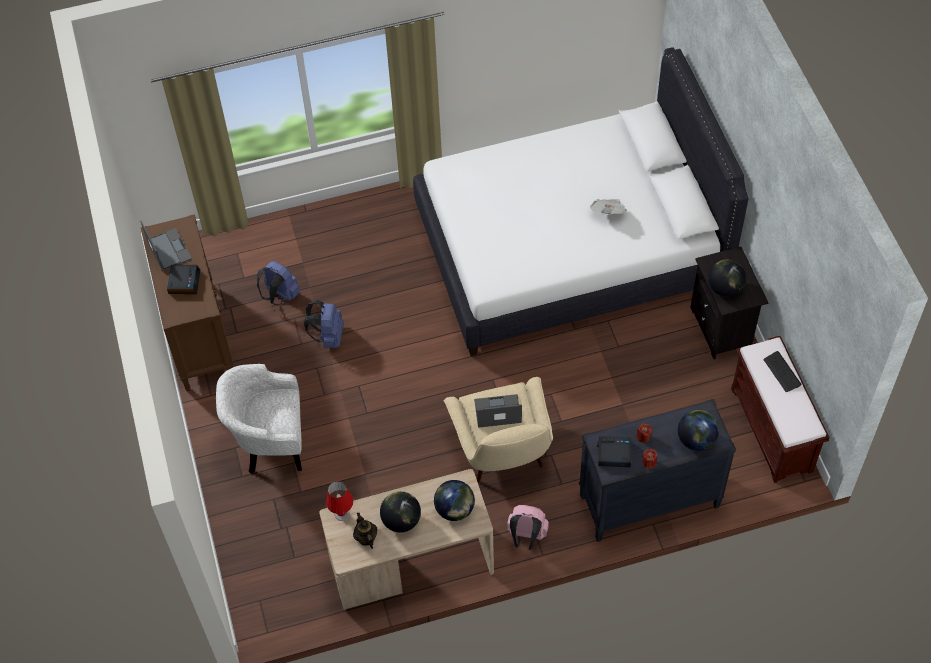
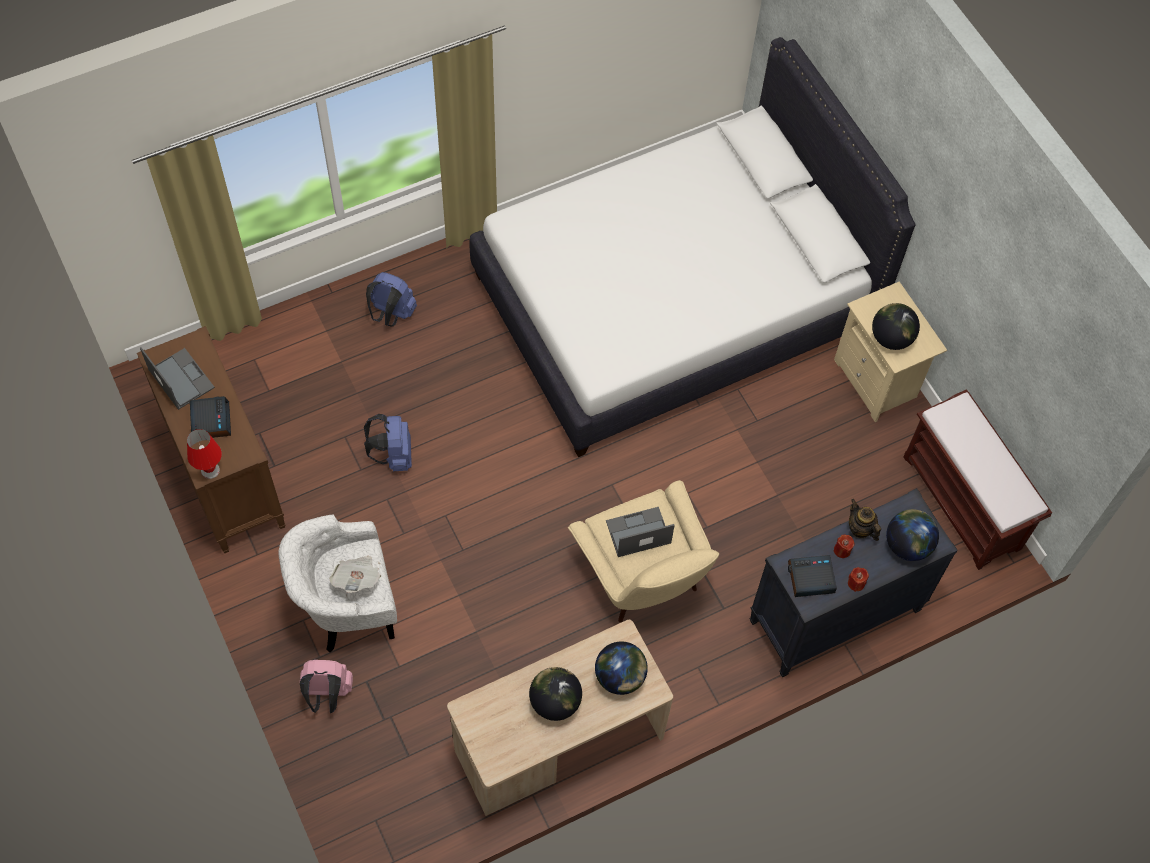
camera: 15 degrees left, 5 degrees up
blue backpack [257,261,300,306] -> blue backpack moved to [366,272,417,327]
red table lamp [326,481,353,521] -> red table lamp moved to [187,429,222,479]
teapot [353,513,377,549] -> teapot moved to [849,499,881,541]
pink backpack [507,505,549,550] -> pink backpack moved to [300,660,353,713]
newspaper [590,199,627,215] -> newspaper moved to [329,556,381,593]
black nightstand [690,247,769,359] -> beige nightstand [834,281,947,422]
keyboard [764,351,802,392] -> none

